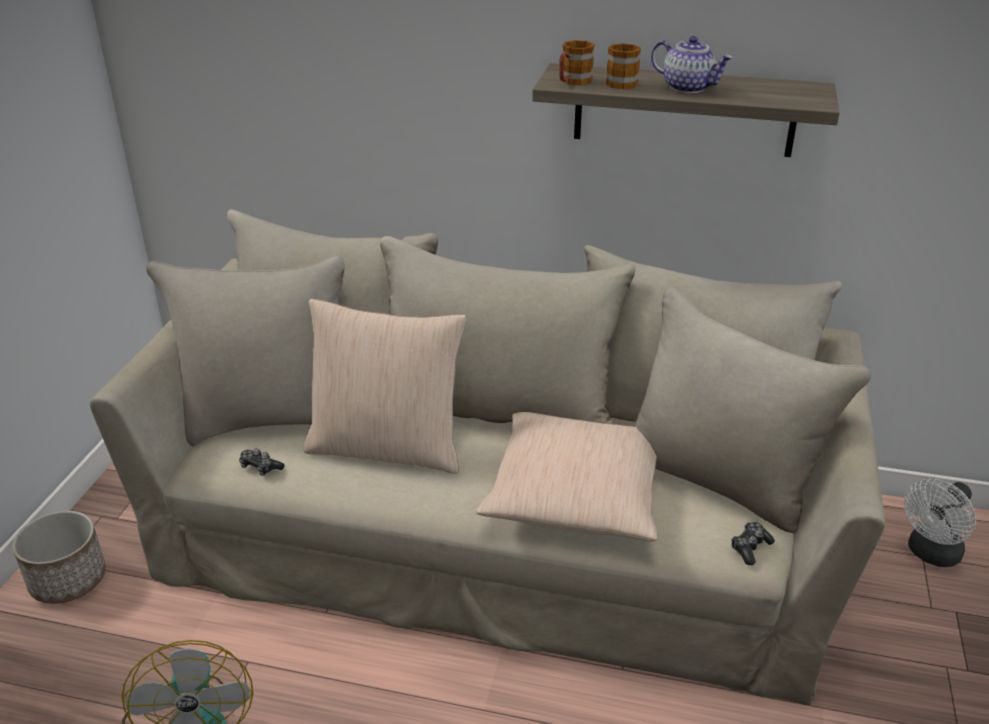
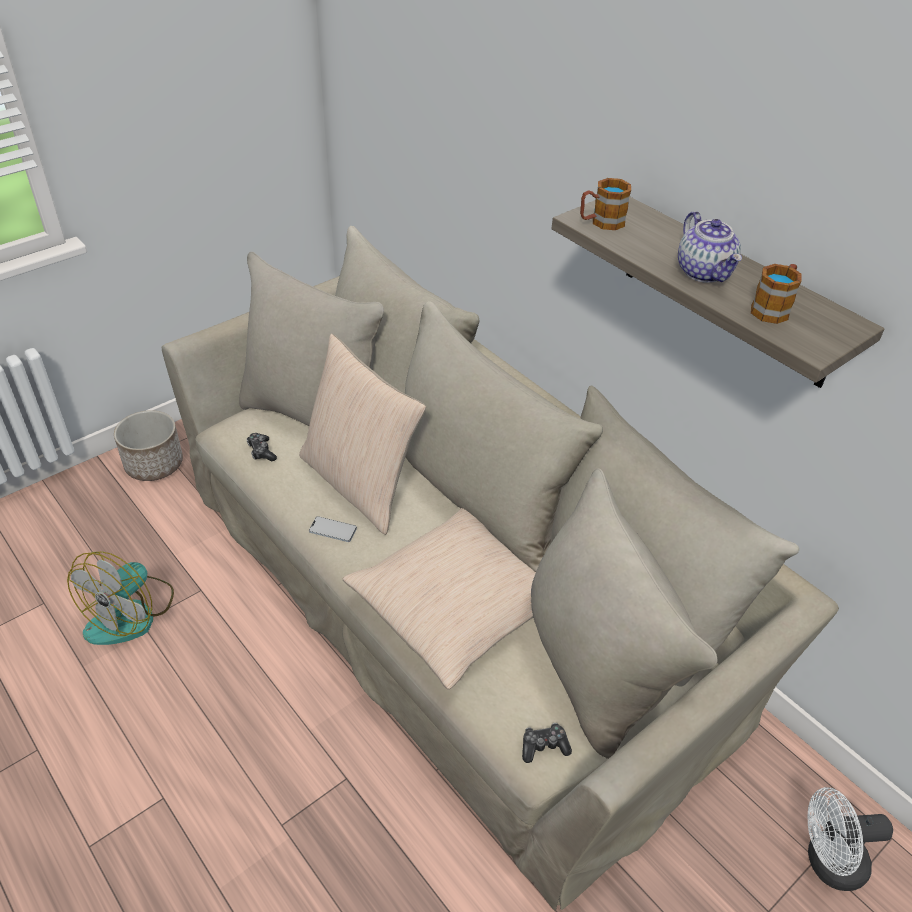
camera: 35 degrees right, 10 degrees up
mug [606,43,641,89] -> mug moved to [751,264,801,324]
none -> phone [309,516,357,542]

